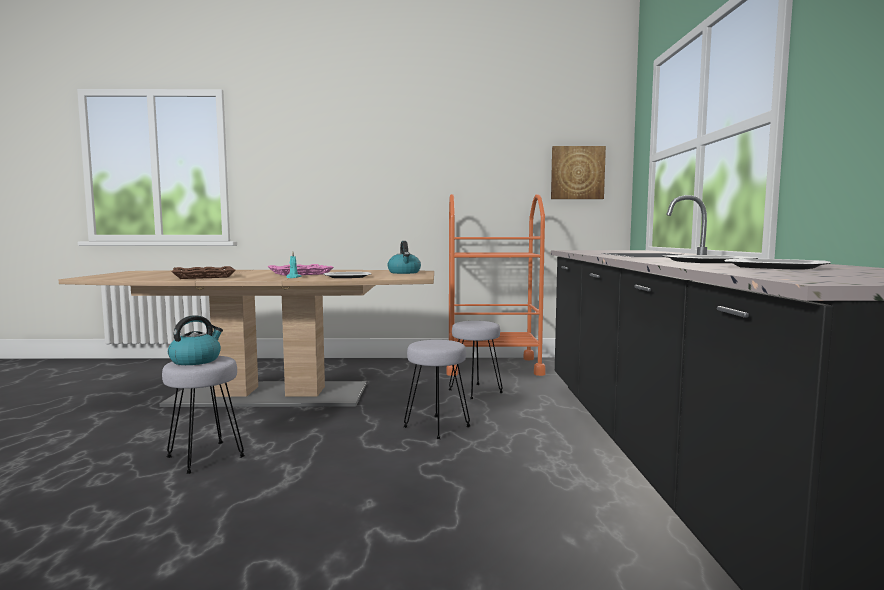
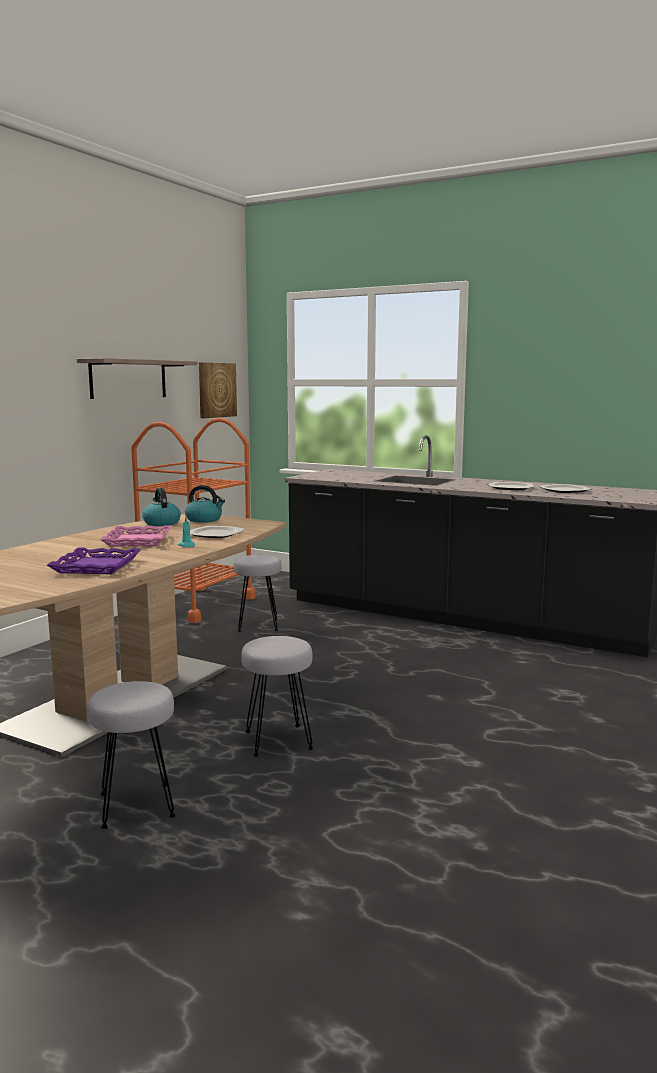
camera: 60 degrees left, 5 degrees up
kettle [168,315,223,365] -> kettle moved to [142,488,181,526]
brown tray [172,266,235,279] -> purple tray [47,547,141,574]
grey stool [403,340,471,439] -> grey stool moved to [87,681,176,829]
none -> shelf [77,358,197,399]

